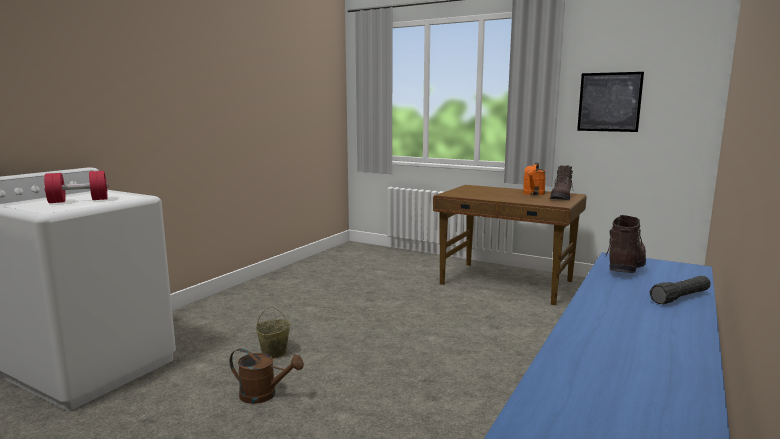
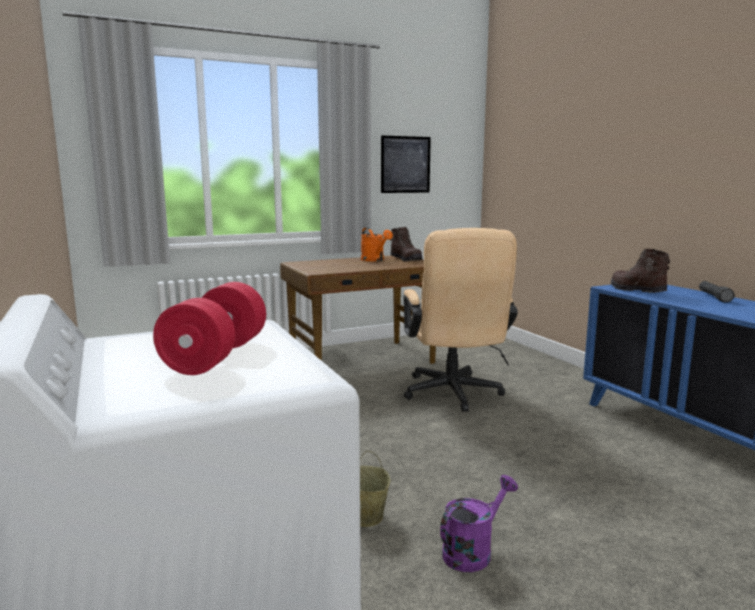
camera: 55 degrees left, 0 degrees up
brown watering can [230,349,304,404] -> purple watering can [440,475,518,572]
none -> beige office chair [403,228,518,412]

